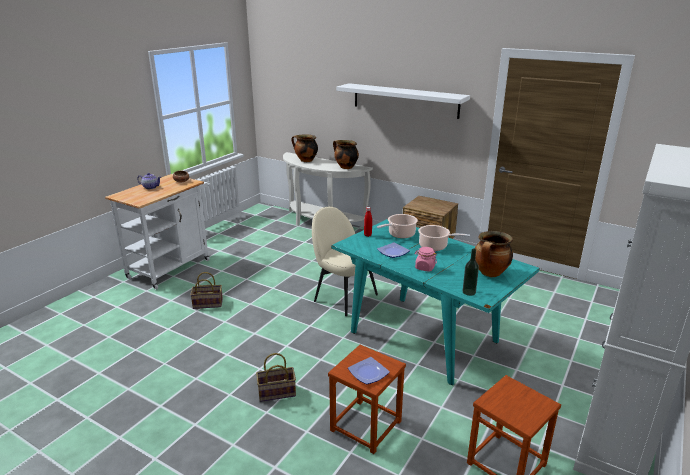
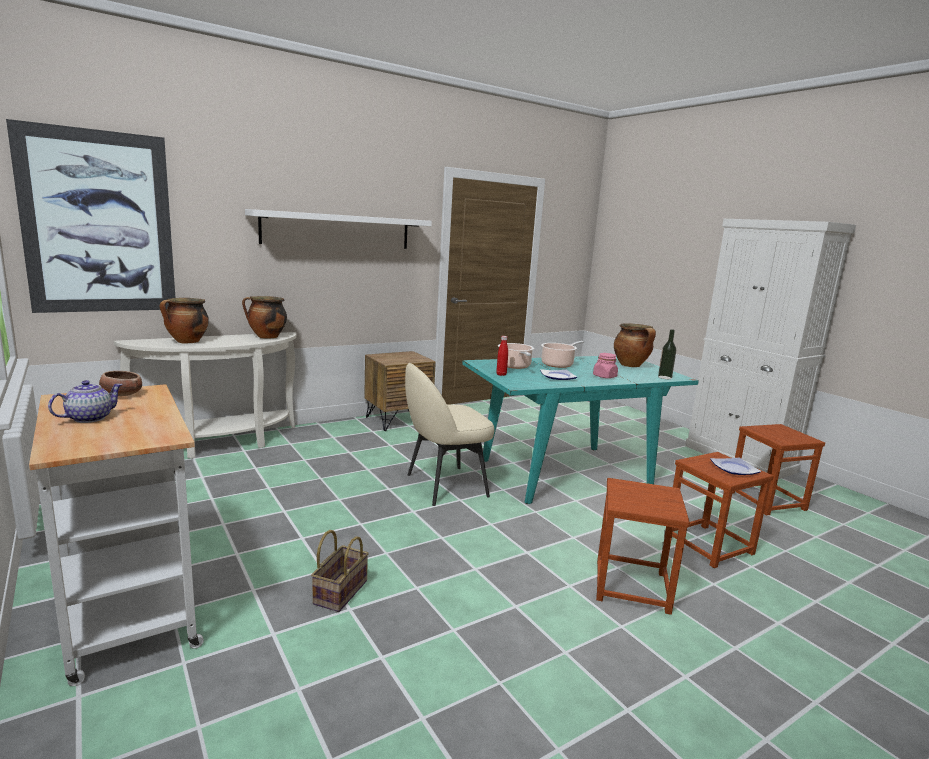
camera: 65 degrees left, 10 degrees down
basket [256,353,296,402] -> brown stool [596,478,690,615]
none -> picture [6,119,175,313]

